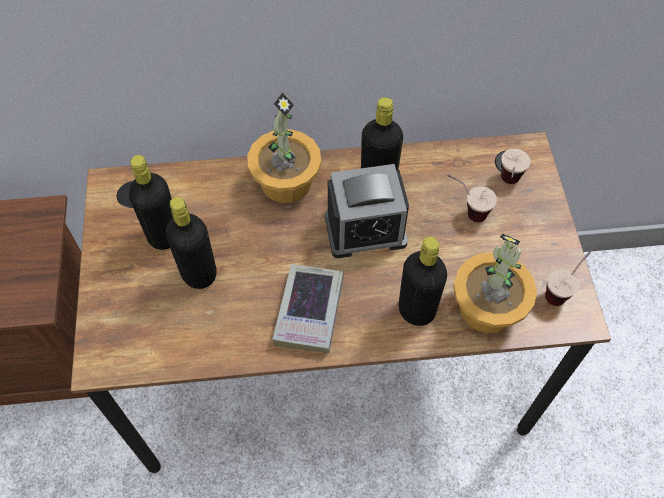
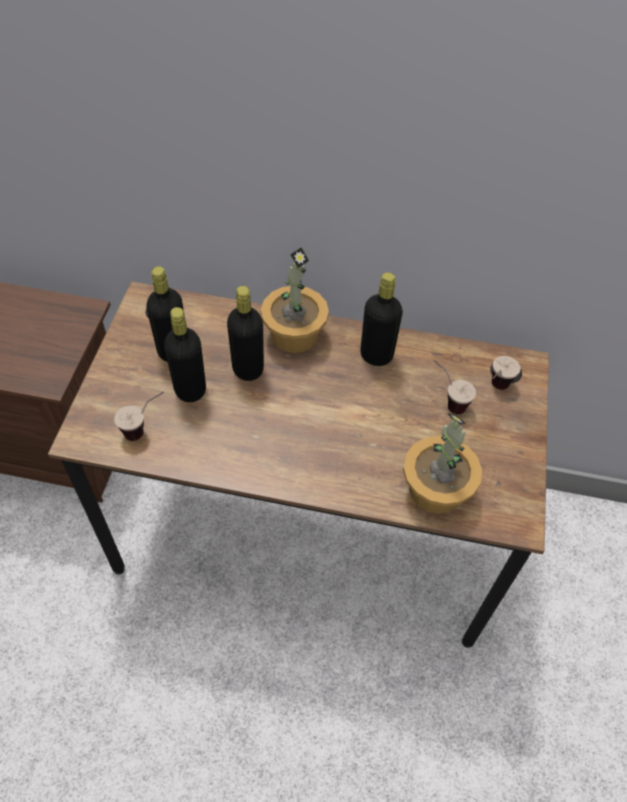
camera: 15 degrees right, 5 degrees down
book [272,264,344,353] -> none
alarm clock [325,164,409,258] -> none
black bottle [398,237,447,326] -> black bottle moved to [227,286,264,381]
cup [545,246,596,306] -> cup moved to [114,392,164,441]

